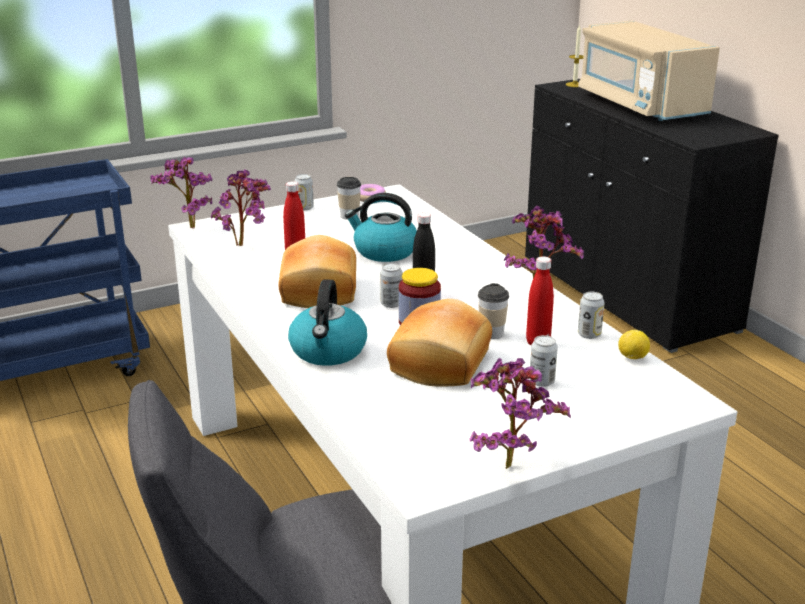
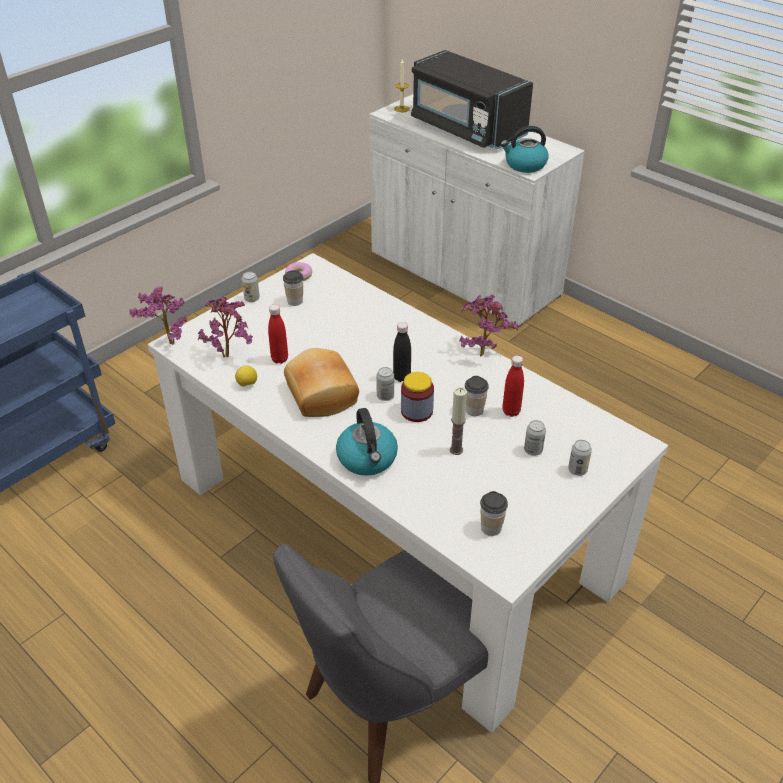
camera: 20 degrees left, 15 degrees up
kettle [345,193,417,262] -> kettle moved to [501,126,549,173]
bread [387,299,492,386] -> candle [450,387,467,455]
potted plant [469,358,571,469] -> none
black cabinet [525,79,779,353] -> white cabinet [369,94,585,328]
beige microwave [578,21,720,121] -> black microwave [411,50,533,149]
can [578,292,605,339] -> can moved to [568,440,592,476]
lemon [618,330,650,359] -> lemon moved to [235,365,257,387]
none -> cup [480,491,508,536]

